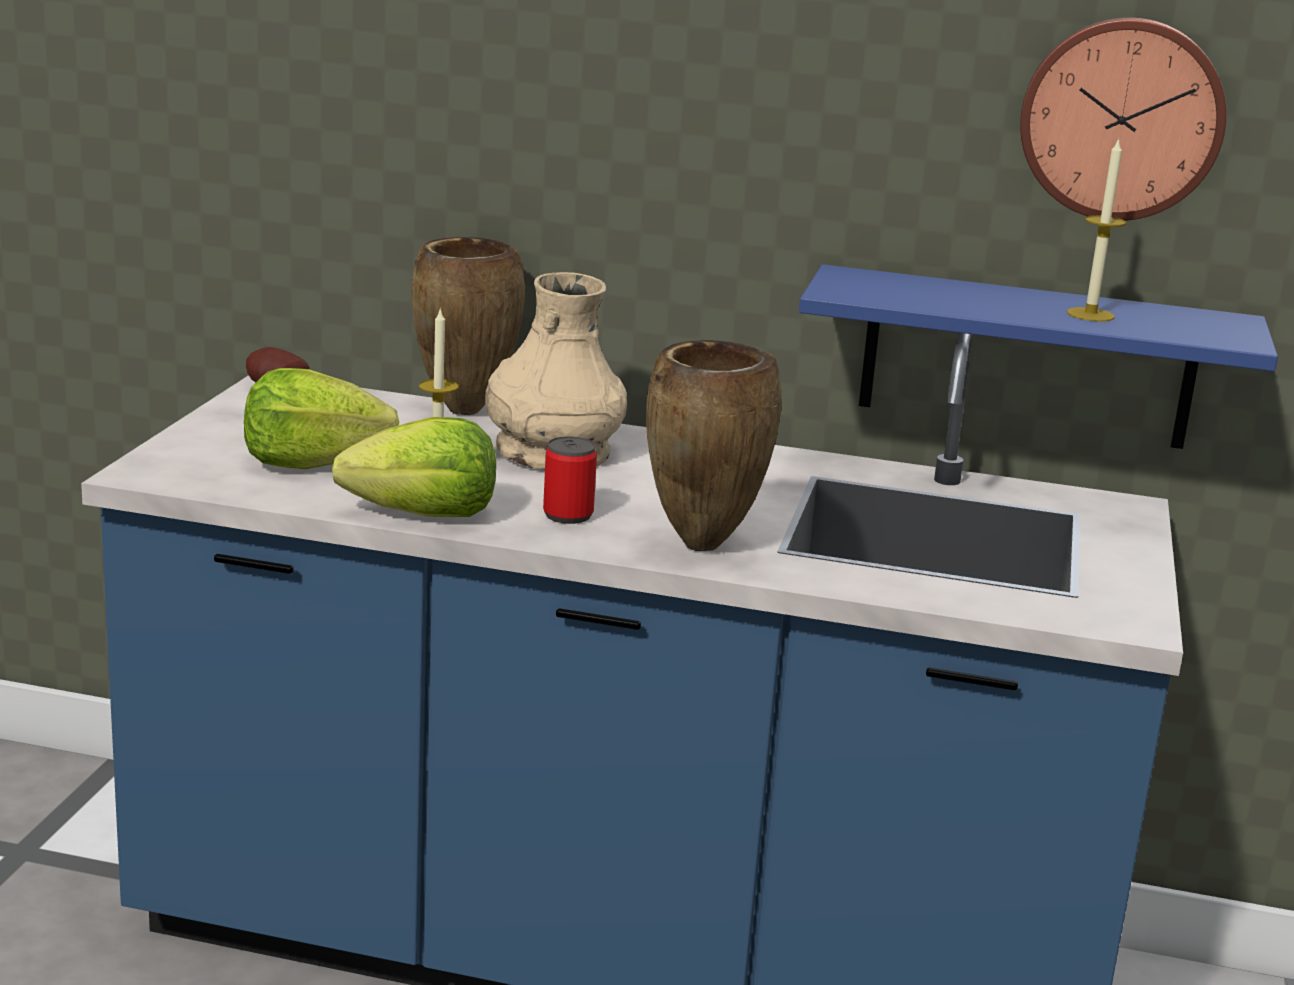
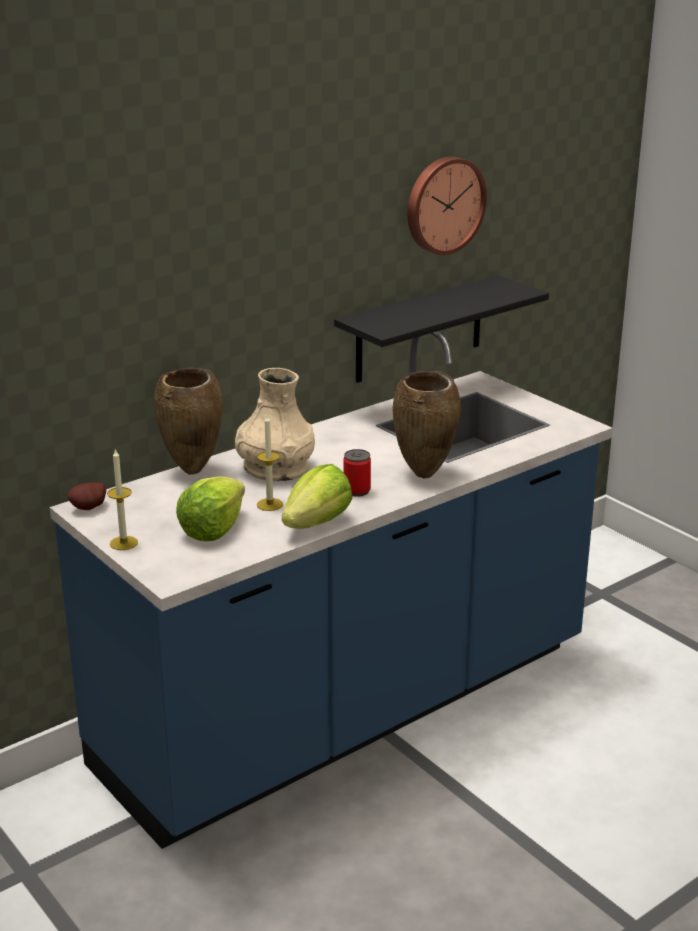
camera: 50 degrees left, 5 degrees up
blue shelf [799,264,1278,449] -> black shelf [334,276,549,383]
candle [1067,138,1126,321] -> candle moved to [107,448,138,550]

